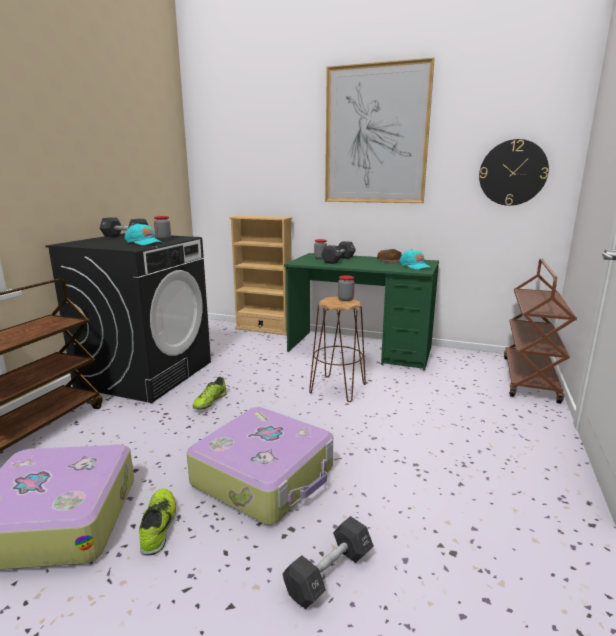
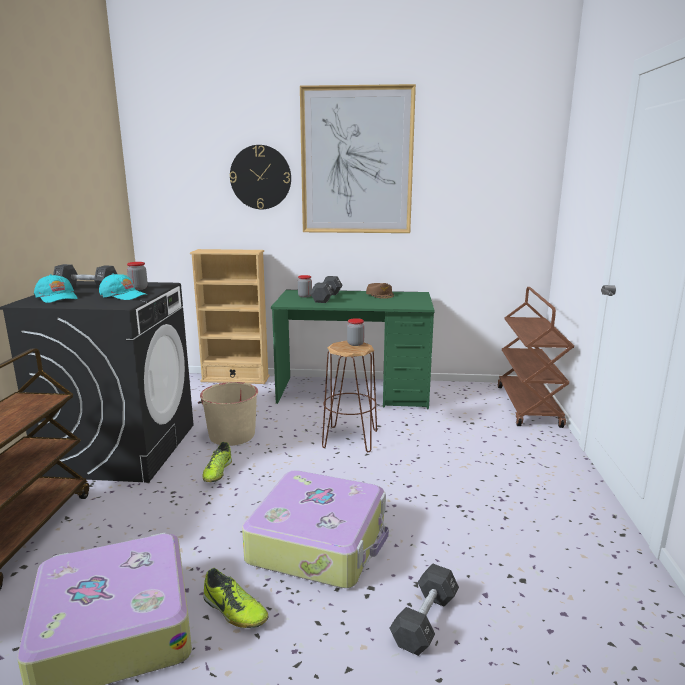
camera: 15 degrees left, 0 degrees up
shoe [139,488,176,555] -> shoe turned 150 degrees clockwise [203,568,268,628]
turquoise cap [399,249,432,270] -> turquoise cap moved to [34,274,78,303]
wall clock [479,139,549,206] -> wall clock moved to [230,145,291,209]
none -> beige bucket [198,382,258,446]

